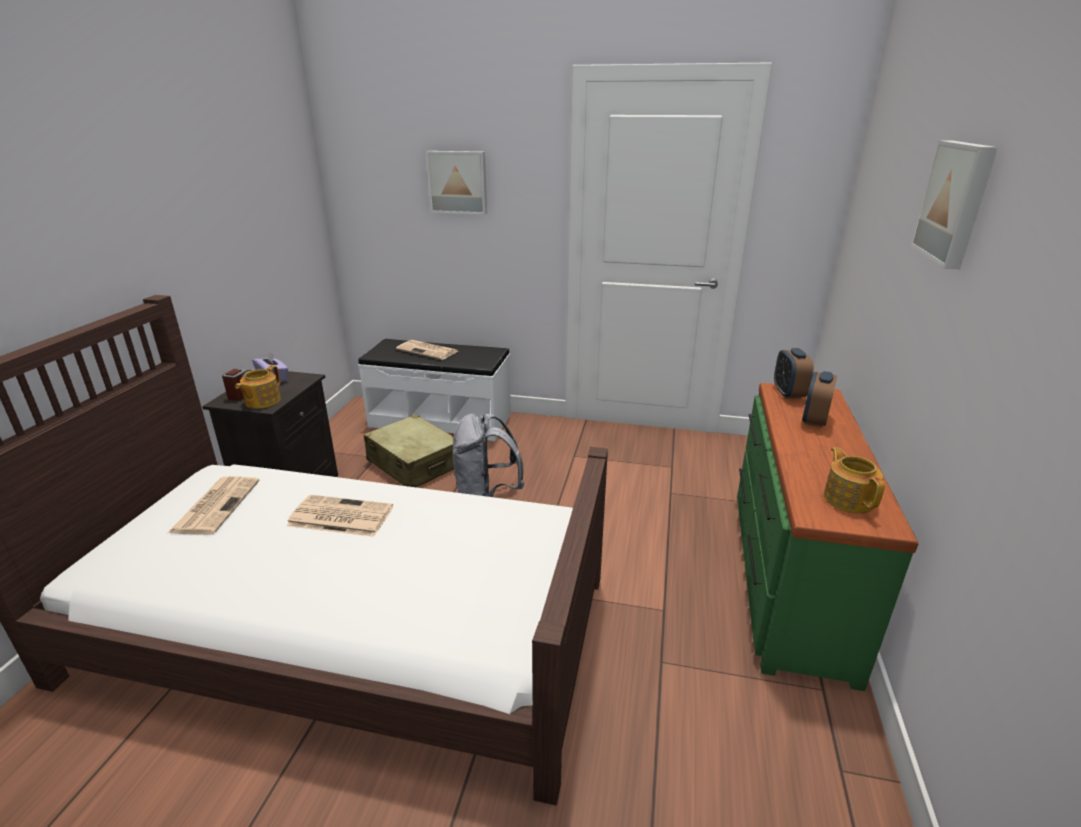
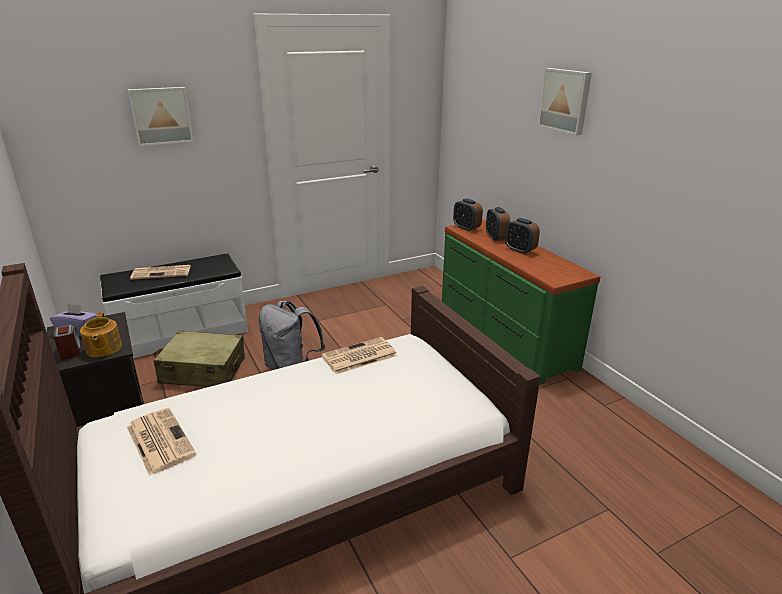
camera: 40 degrees left, 0 degrees up
newspaper [287,495,393,537] -> newspaper moved to [322,337,398,374]
teapot [824,447,885,514] -> none
none -> alarm clock [505,218,540,254]

